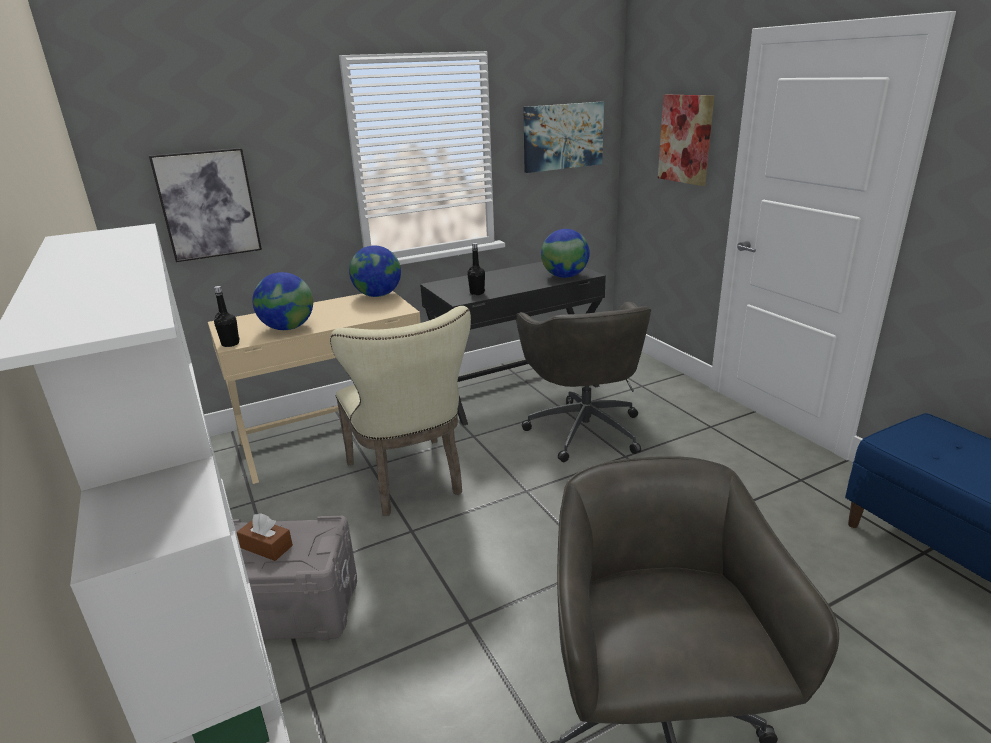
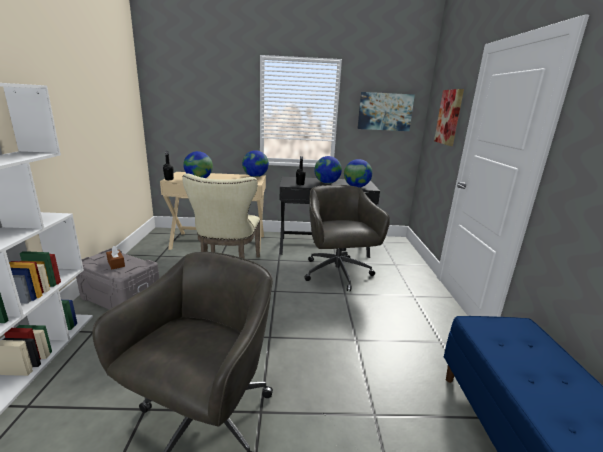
camera: 25 degrees right, 5 degrees down
picture [149,148,262,262] -> none
grey office chair [516,302,651,462] -> grey office chair turned 150 degrees clockwise [305,185,390,292]
none -> globe [314,156,342,184]

